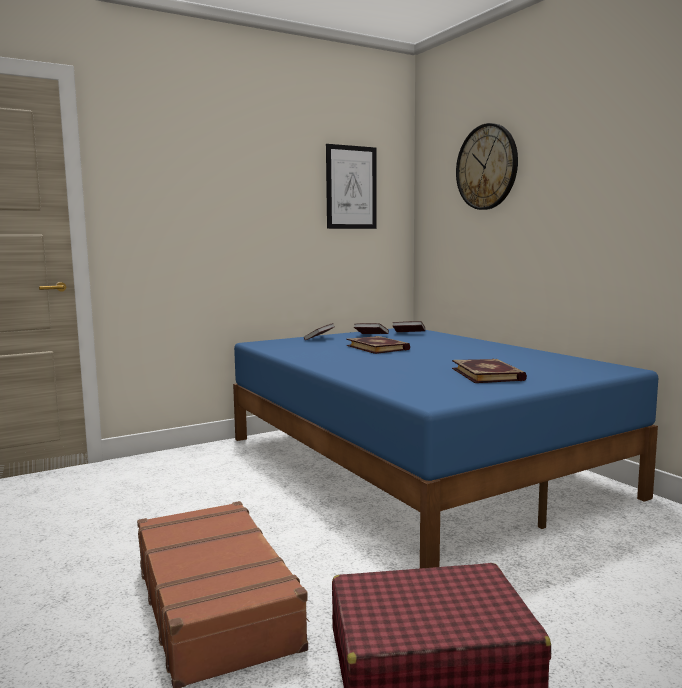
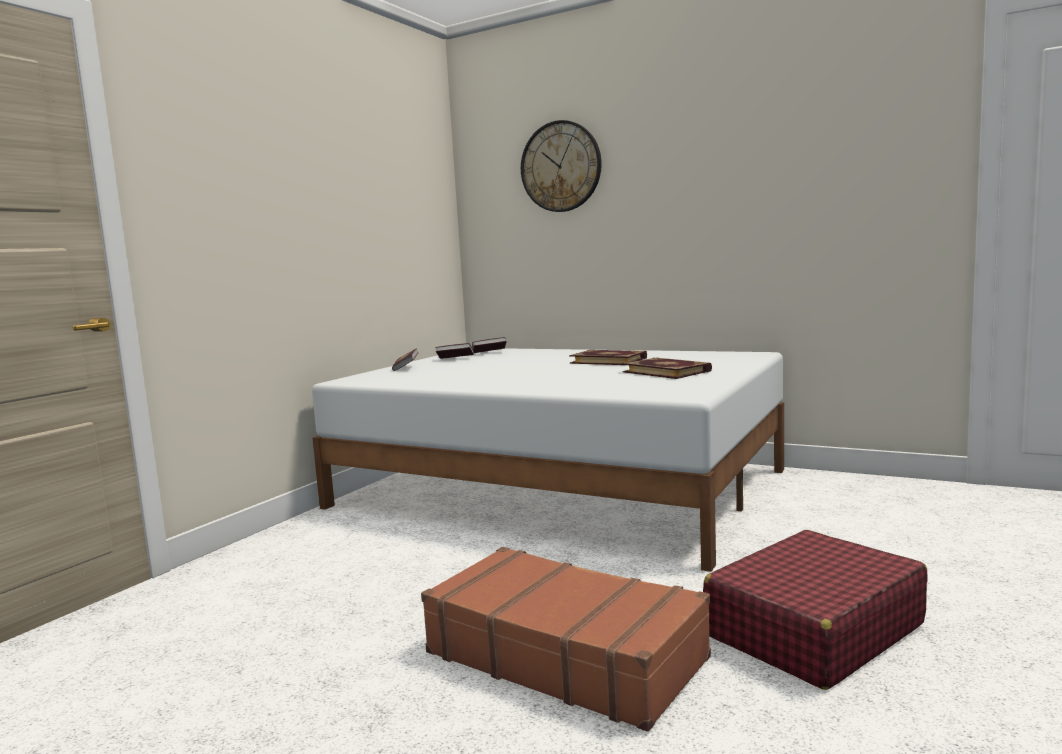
camera: 30 degrees left, 0 degrees up
blue bed [233,328,658,569] -> white bed [312,348,784,572]
picture [326,144,377,229] -> none
book [346,336,410,354] -> book moved to [569,350,647,365]

